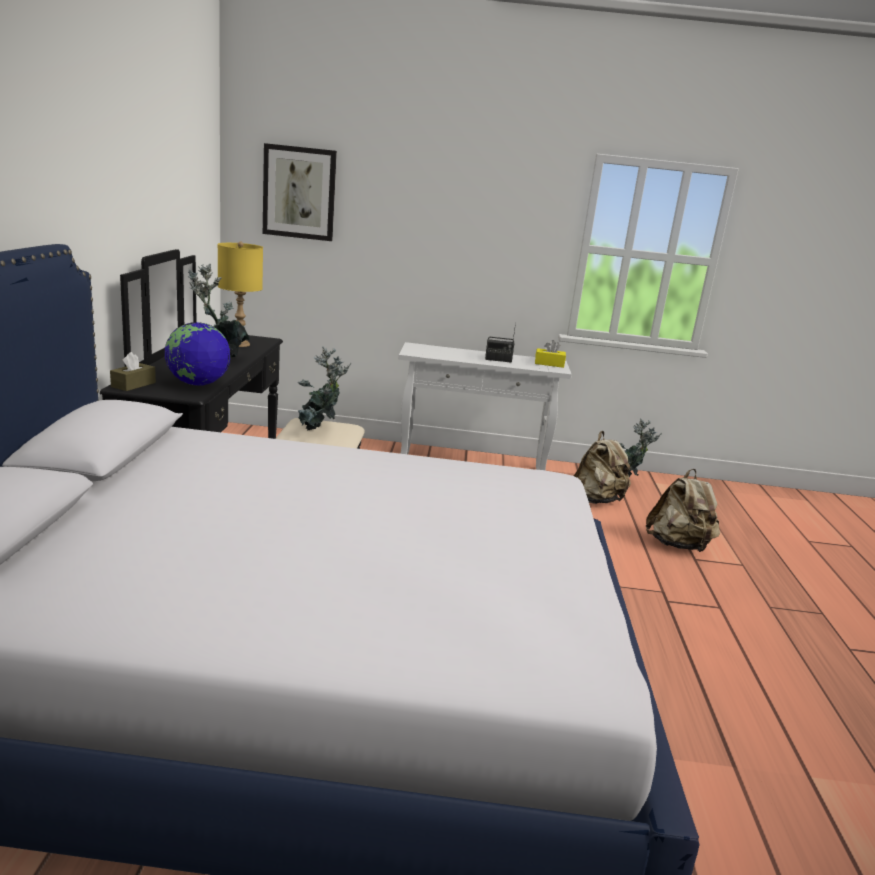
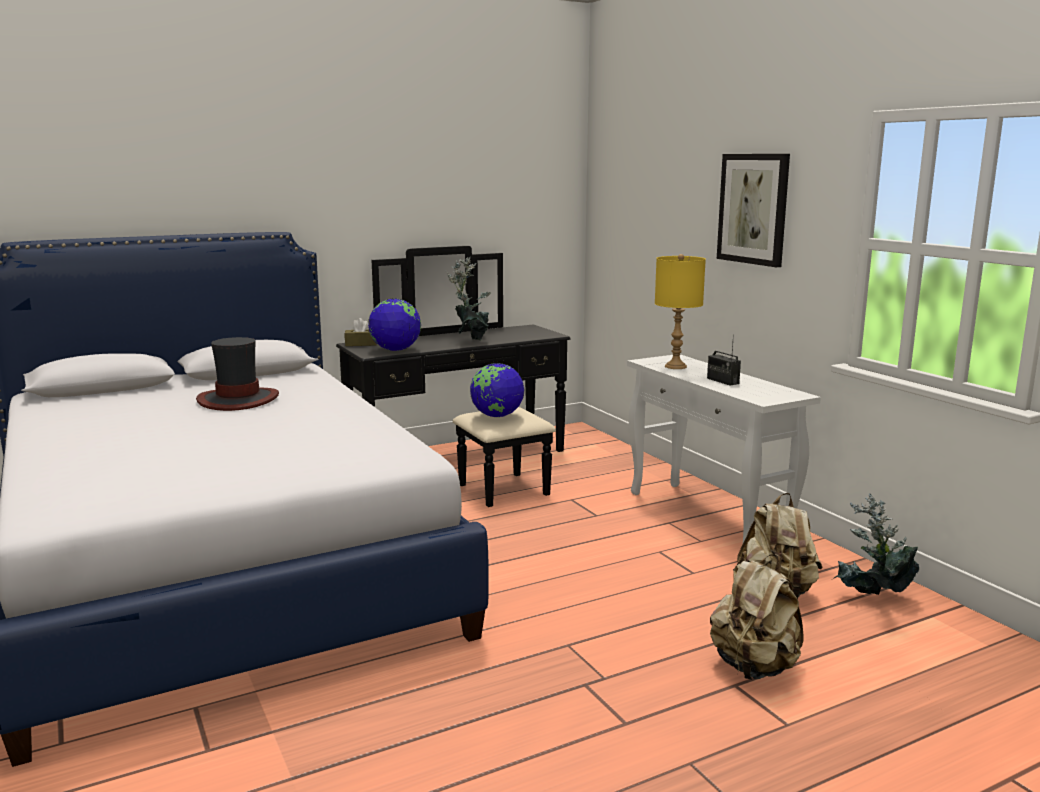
camera: 60 degrees right, 5 degrees down
yellow table lamp [218,242,263,347] -> yellow table lamp moved to [655,254,706,369]
picture [263,143,337,241] -> picture moved to [717,154,790,267]
potted plant [298,346,351,430] -> globe [470,363,525,417]
yellow tissue box [535,340,566,368] -> none
none -> hat [196,337,279,411]

